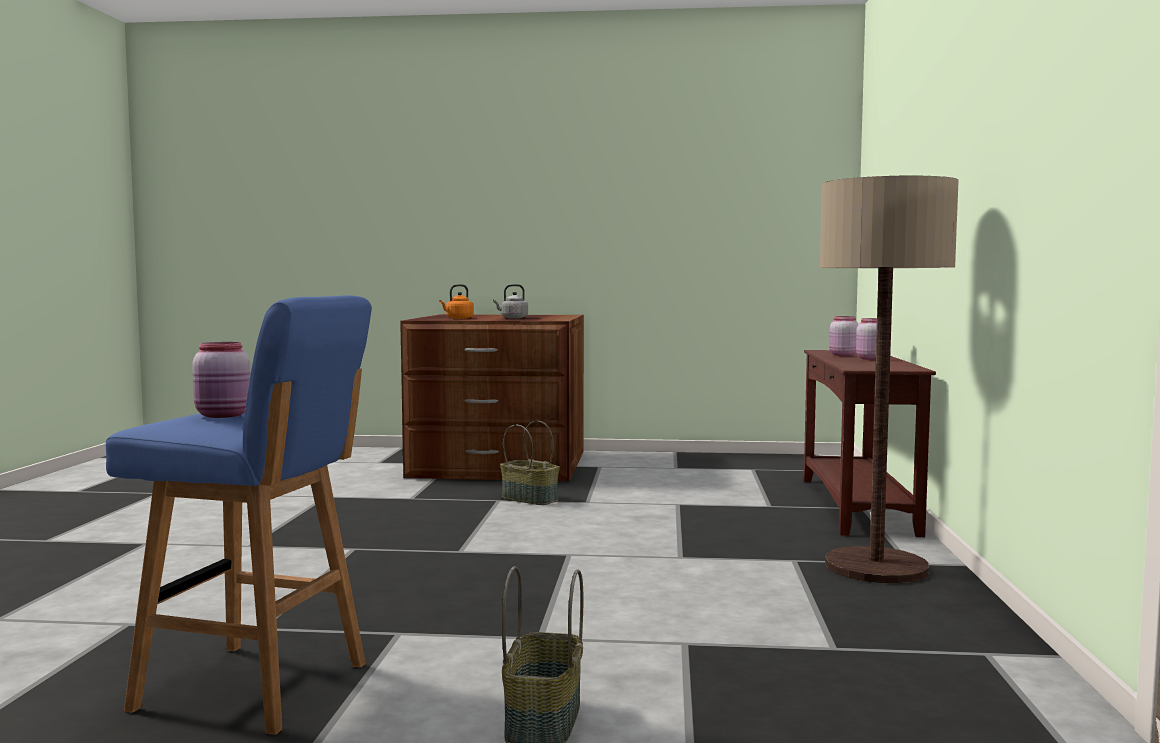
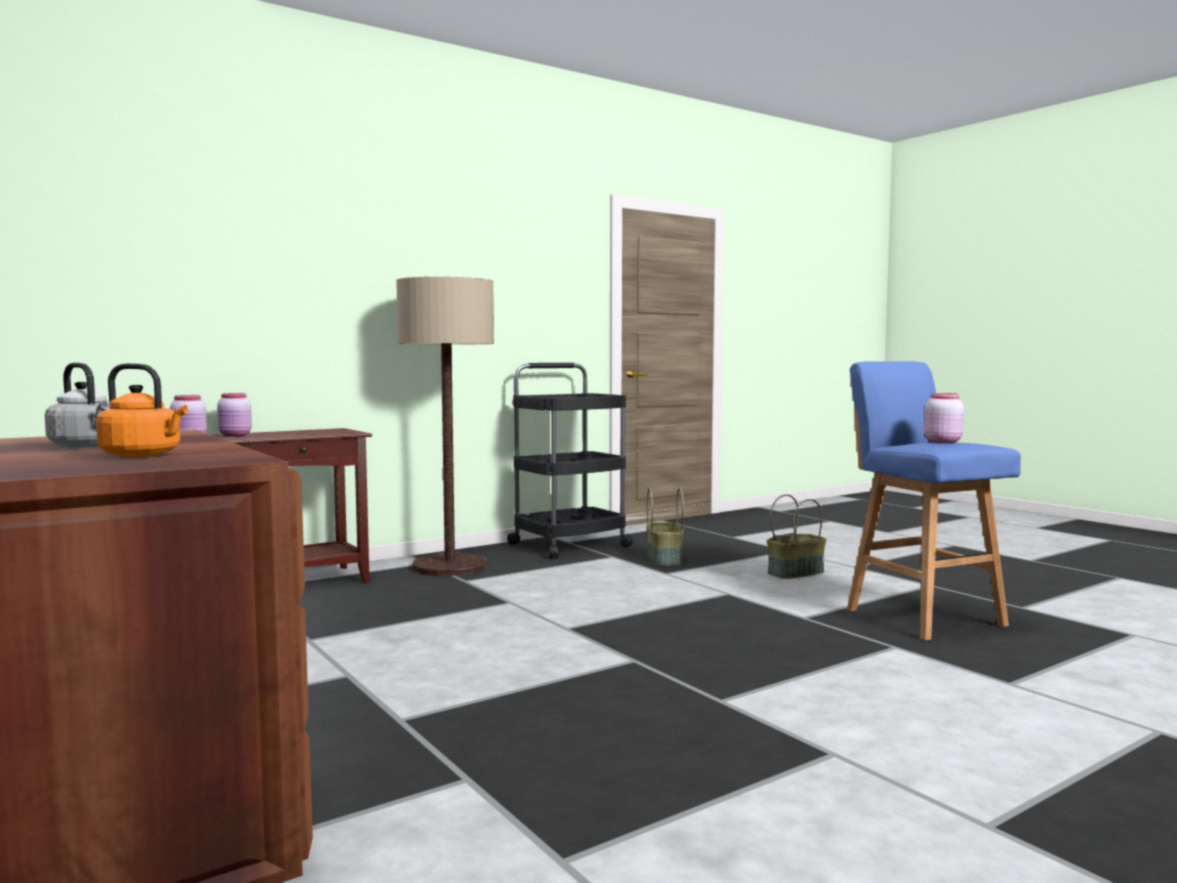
camera: 130 degrees left, 0 degrees up
basket [500,421,560,505] -> basket moved to [647,488,684,566]
none -> black cart [507,363,633,558]

